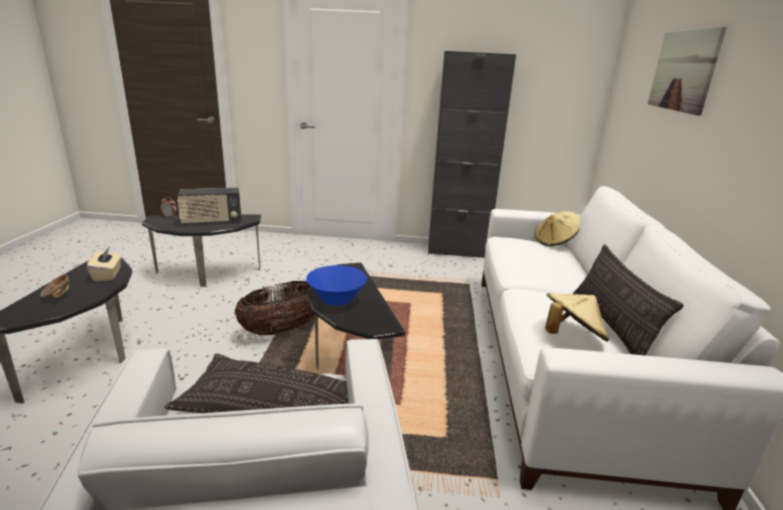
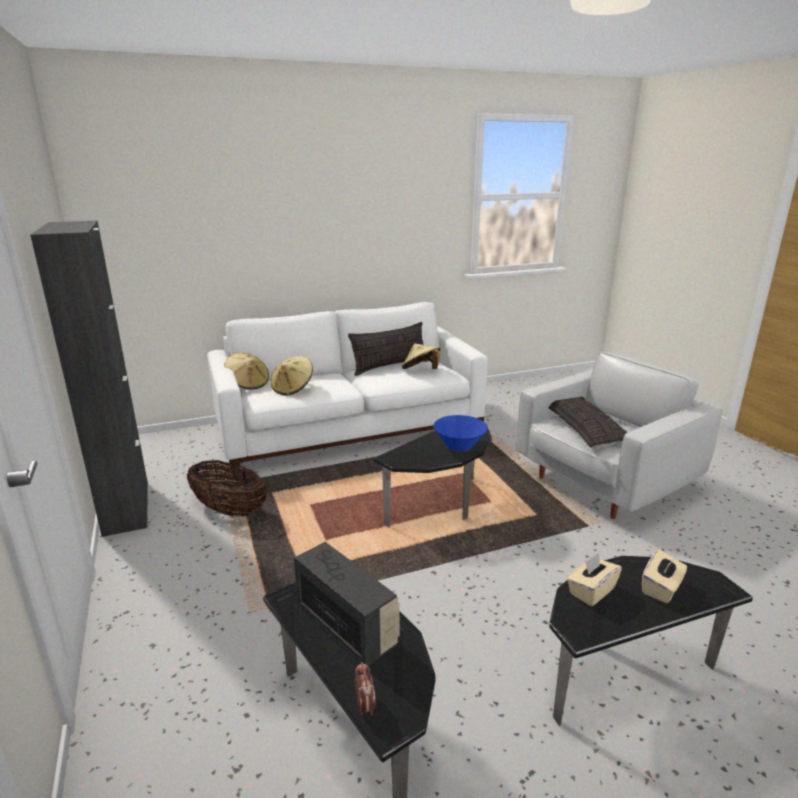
camera: 115 degrees left, 0 degrees up
bowl [41,274,69,298] -> beige tissue box [642,550,687,603]
basket [234,281,315,335] -> basket moved to [187,460,267,516]
picture [648,26,727,116] -> none
none -> beige hat [271,356,313,396]

